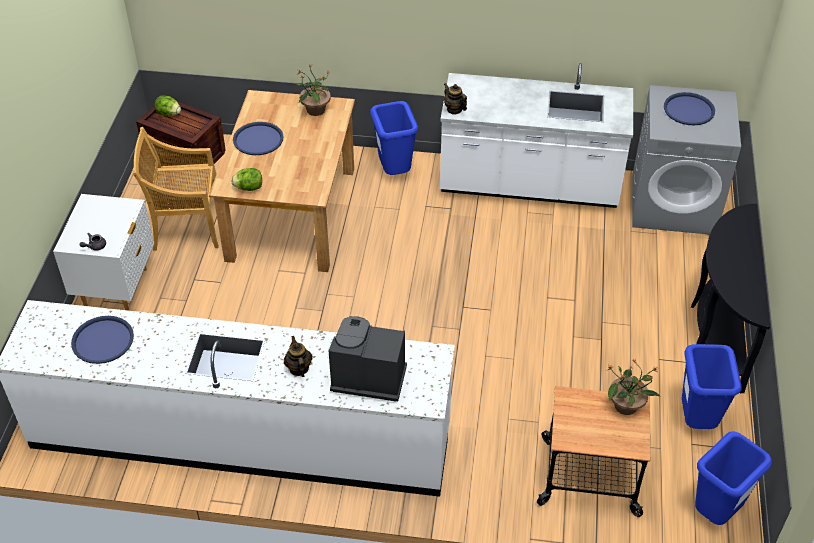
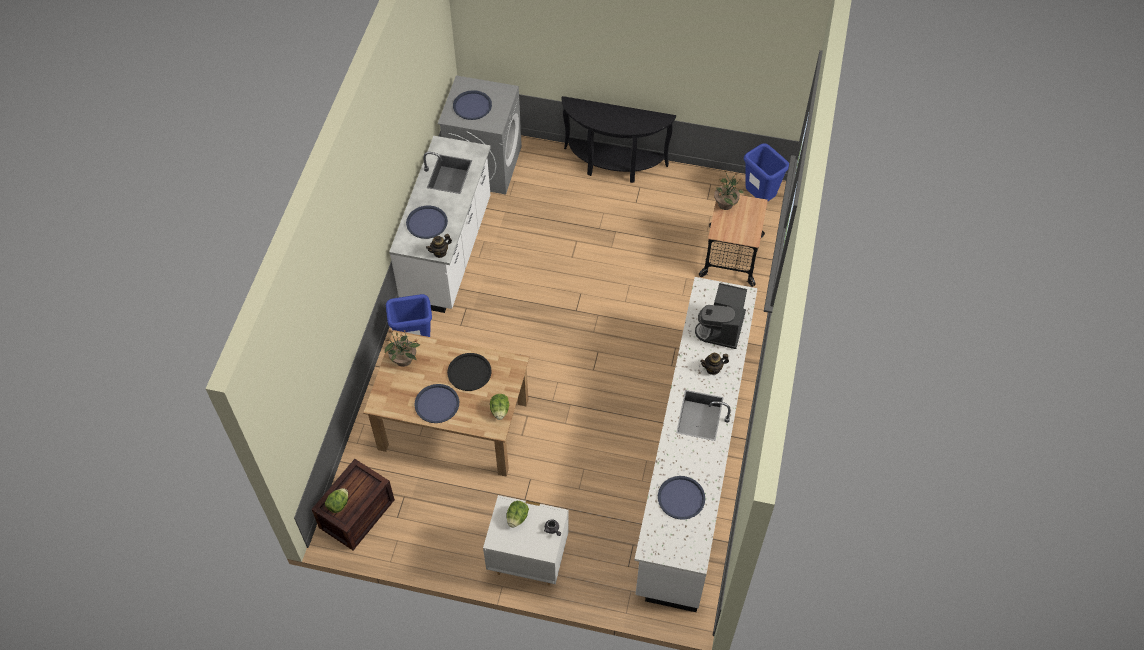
camera: 85 degrees left, 10 degrees up
beige chair [133,127,219,251] -> none
blue trash can [682,344,742,429] -> none
none -> blue tray [406,205,448,239]
none -> black tray [447,353,492,391]
none -> lettuce [506,501,529,528]

